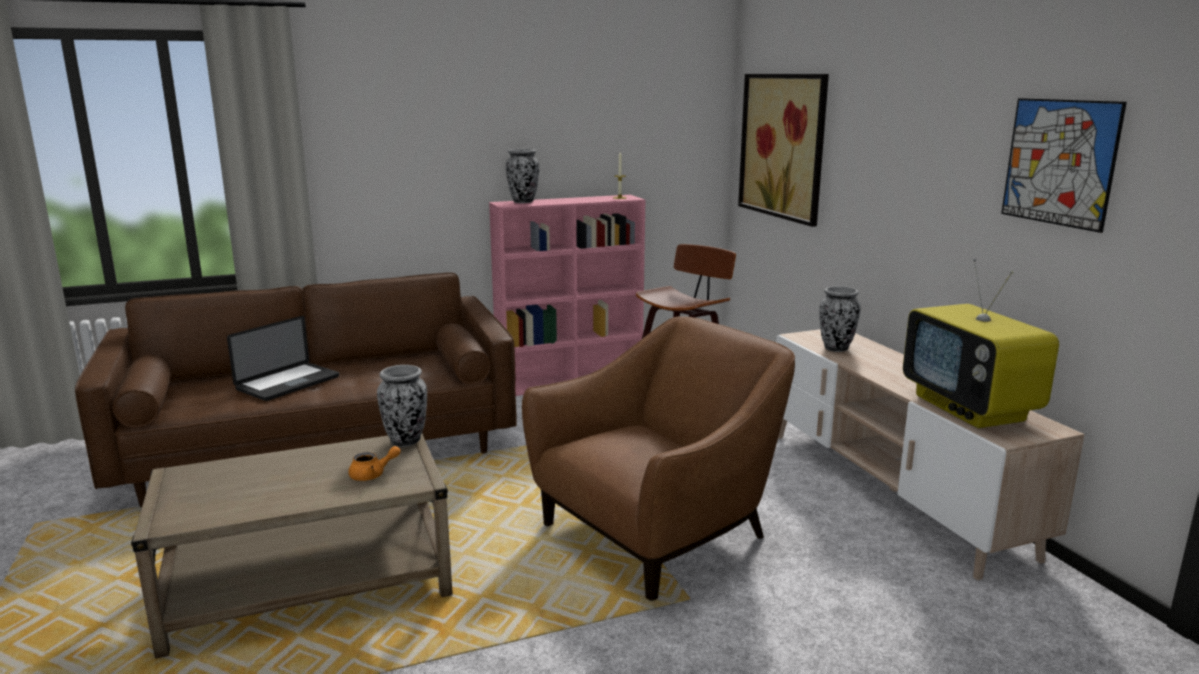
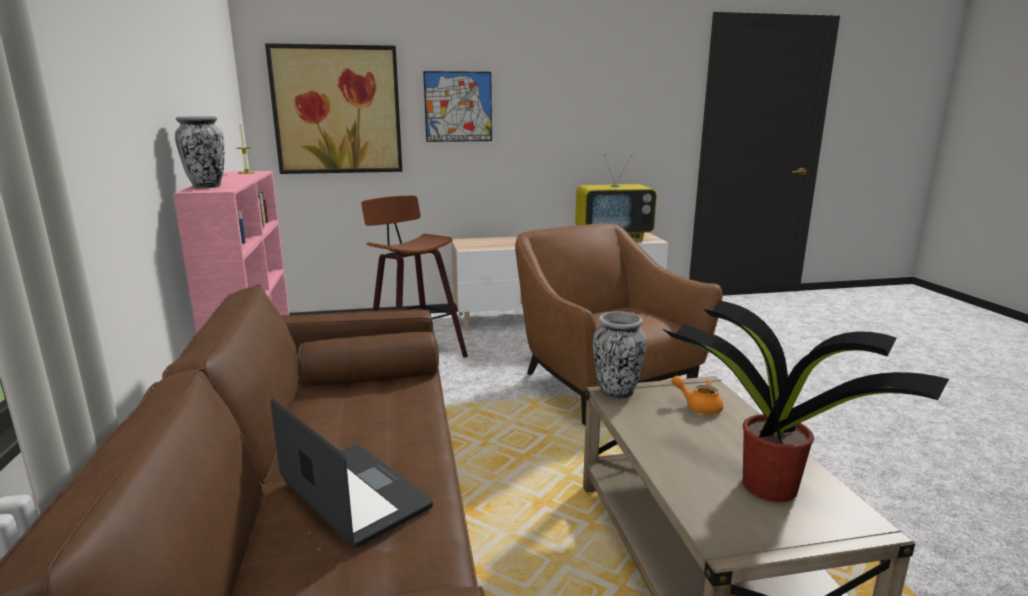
camera: 80 degrees left, 0 degrees up
orange teapot [348,446,401,481] -> orange teapot turned 45 degrees counterclockwise [672,376,723,415]
vase [819,286,861,352] -> none
picture [1001,98,1127,233] -> picture moved to [423,71,492,142]
none -> potted plant [663,300,949,502]

